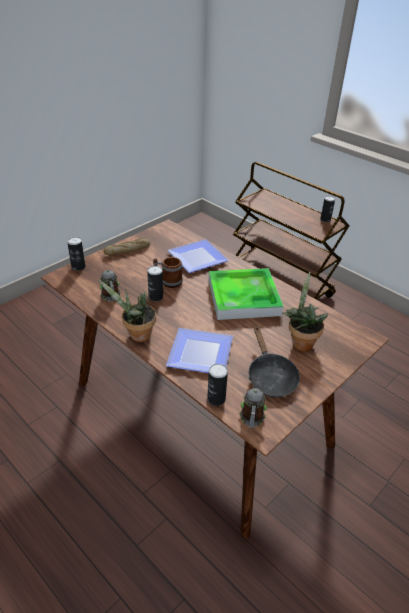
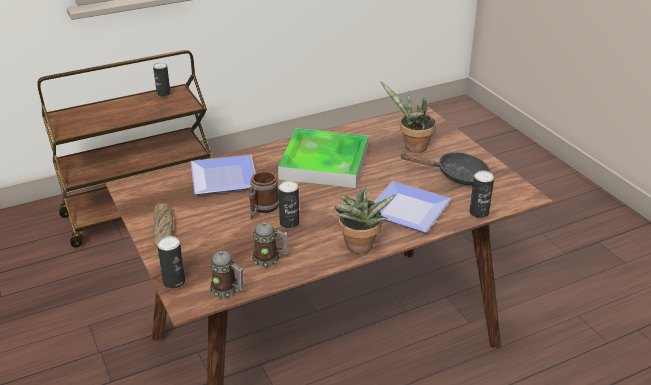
camera: 70 degrees left, 5 degrees down
mug [239,388,267,428] -> mug moved to [209,251,244,298]

